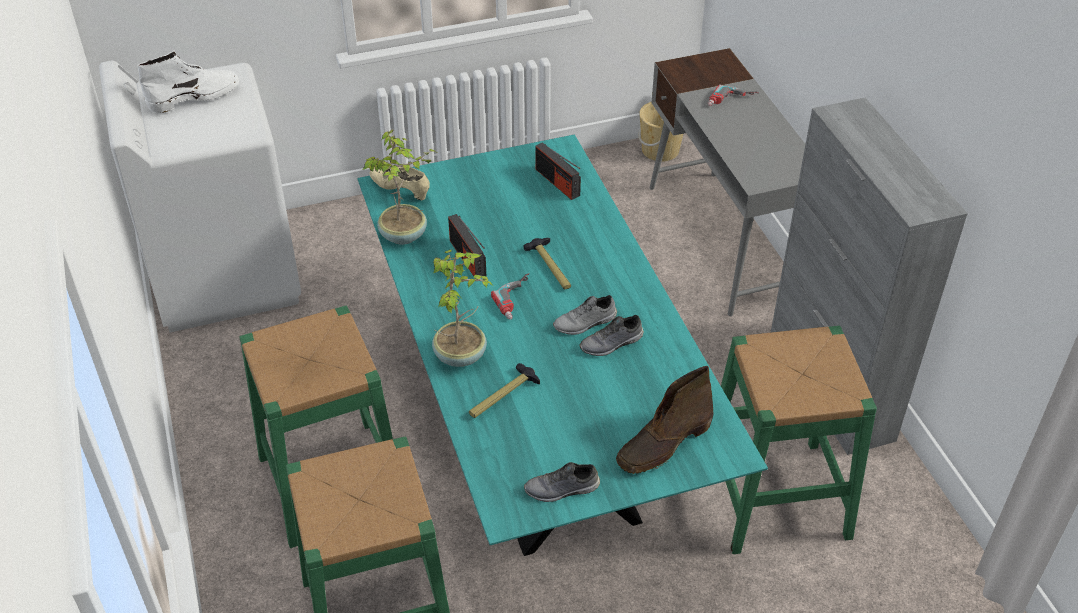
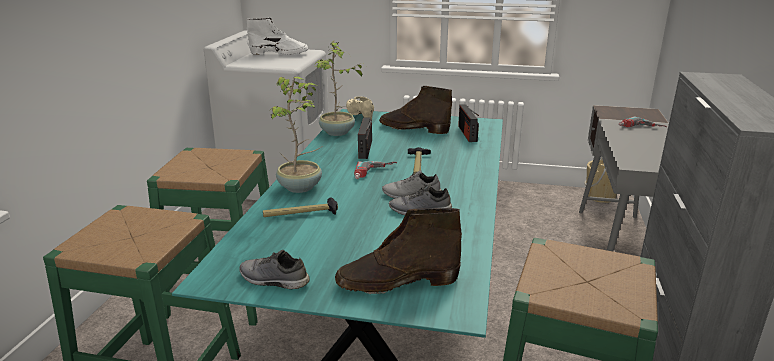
camera: 30 degrees right, 20 degrees down
none -> brown boot [379,86,452,134]

